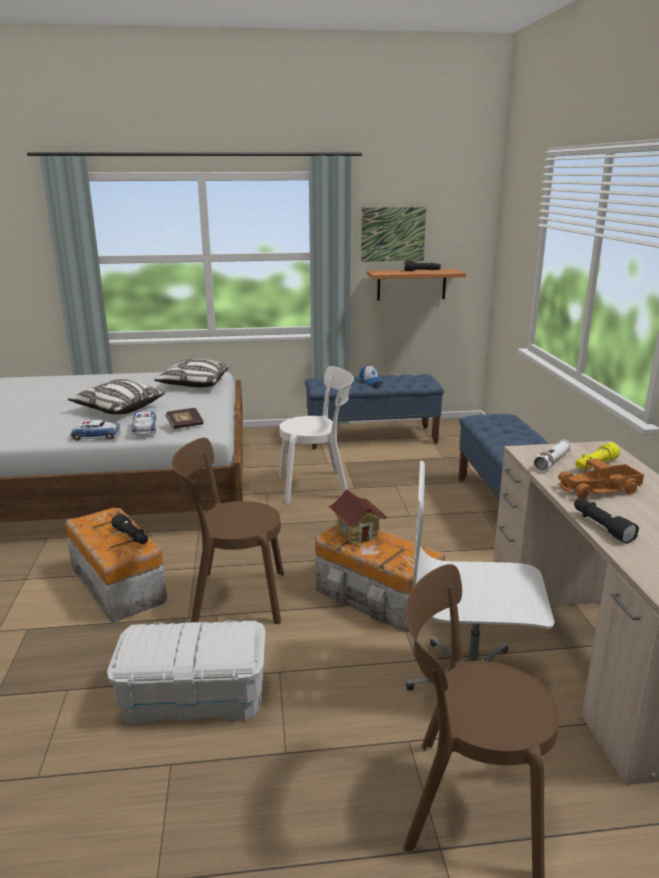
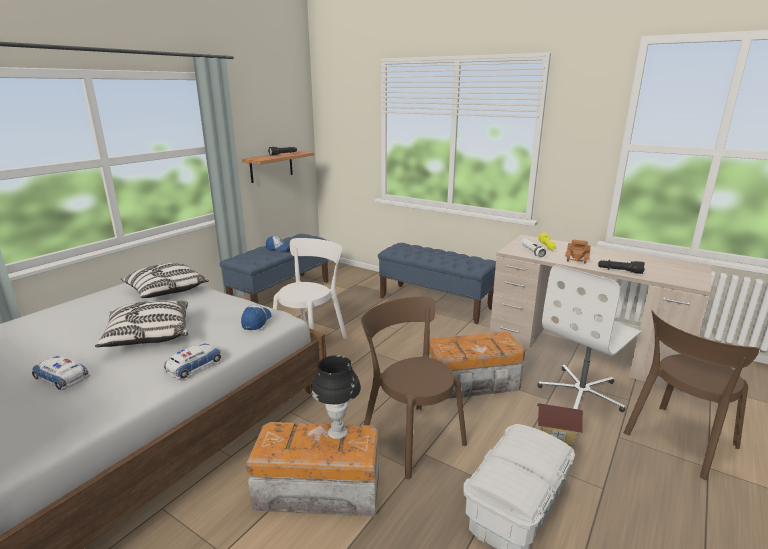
camera: 50 degrees left, 0 degrees up
black flashlight [111,513,148,544] -> black table lamp [311,355,361,439]
toy car [132,412,156,435] -> toy car moved to [32,356,90,390]
book [165,408,204,429] -> cap [241,304,271,330]
brown chair [172,438,284,624] -> brown chair turned 105 degrees clockwise [361,297,467,479]
toy house [328,490,388,545] -> toy house moved to [537,403,583,446]
picture [361,207,426,262] -> none

